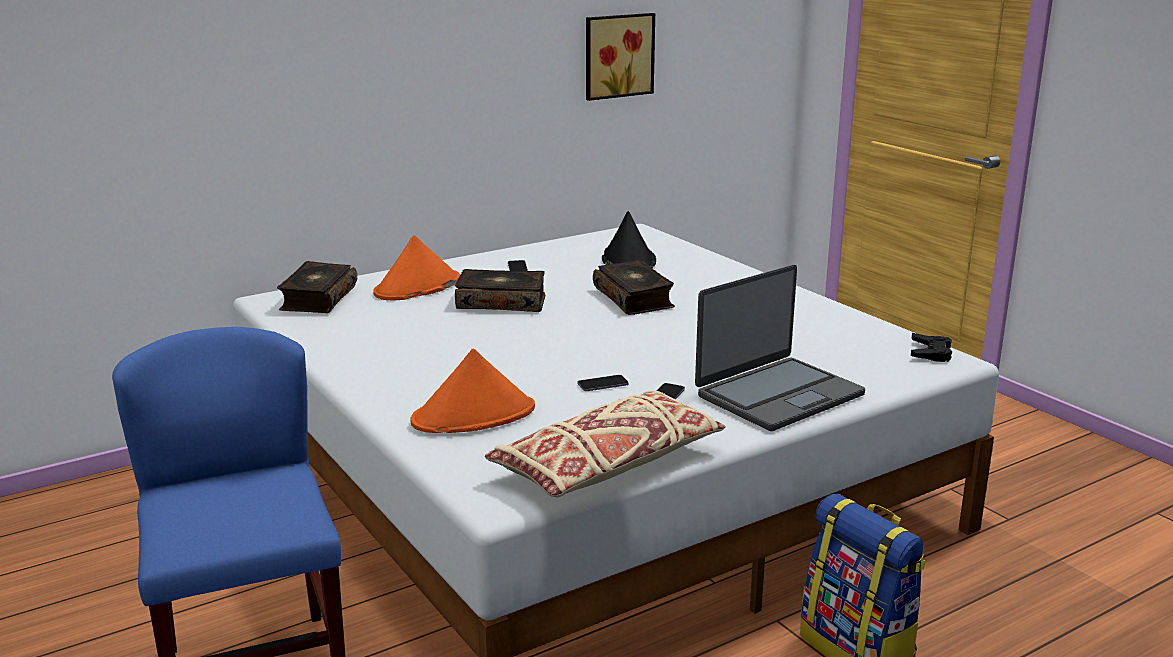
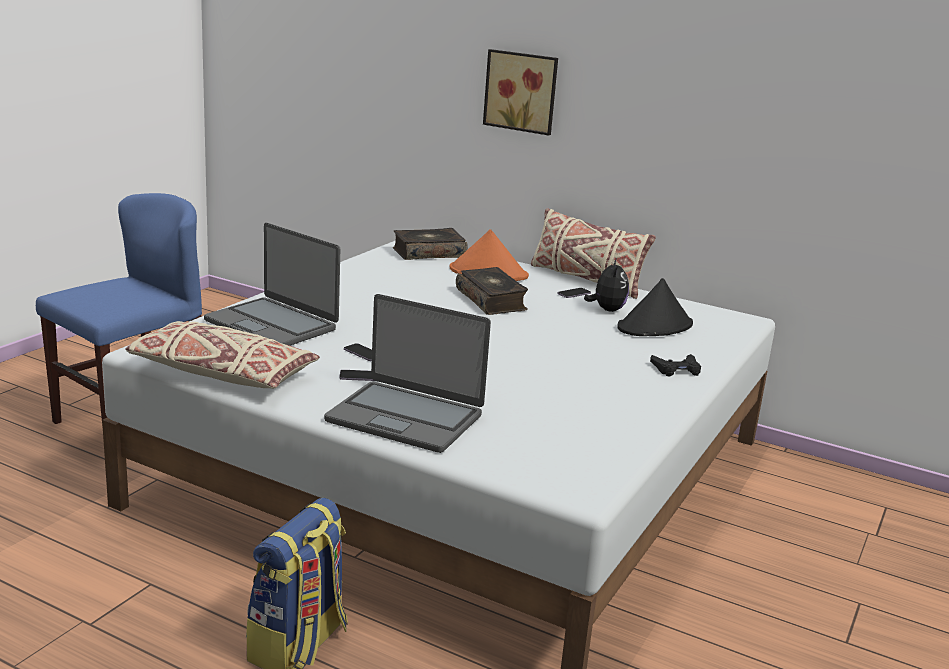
camera: 60 degrees right, 0 degrees up
orange hat [410,349,535,433] -> laptop [204,223,340,346]
picture [586,13,655,101] -> picture moved to [483,49,558,136]
book [593,260,675,315] -> none
black game controller [911,333,952,362] -> black game controller moved to [650,354,701,377]
none -> beige pillow [531,208,656,299]
none -> plush toy [584,258,629,312]

